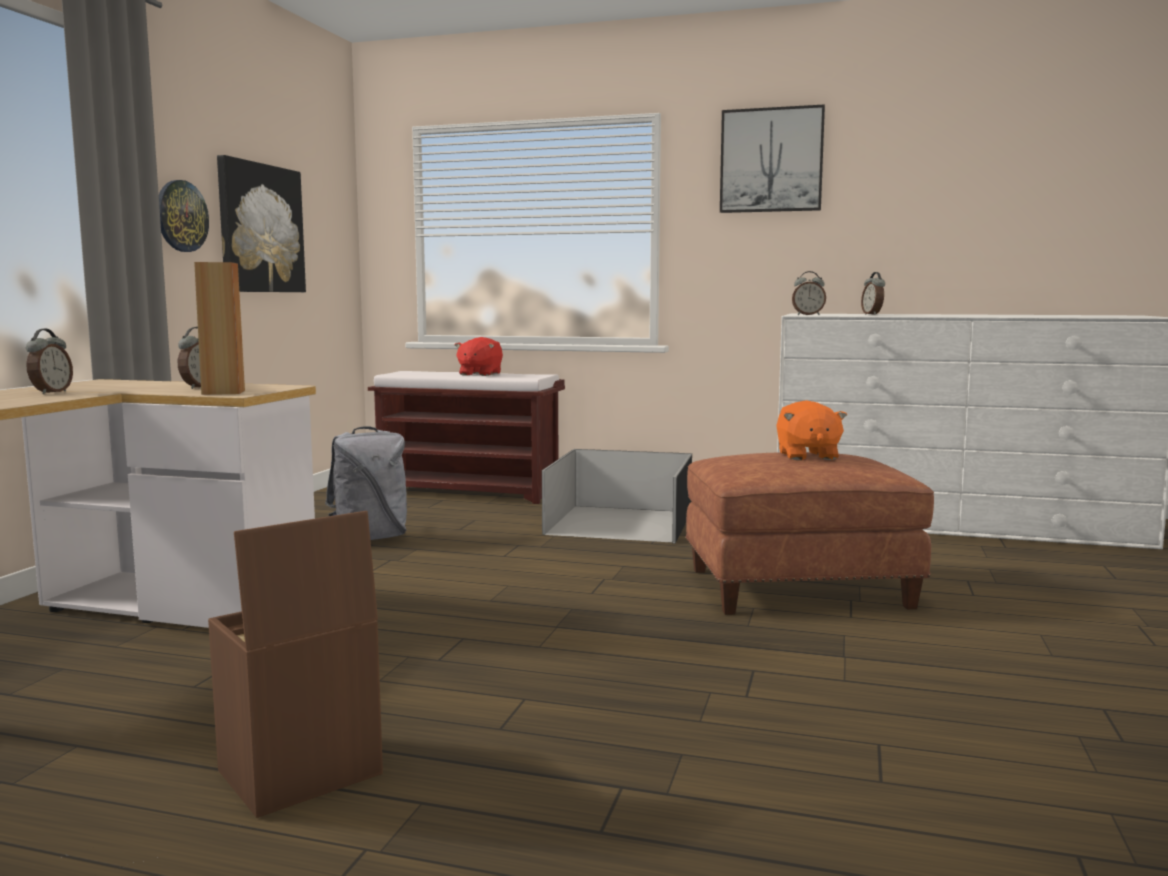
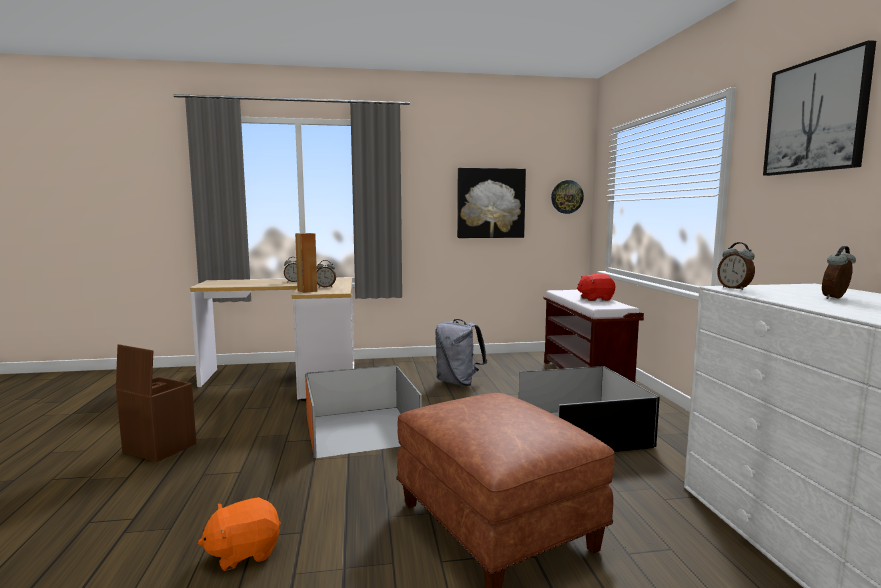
camera: 65 degrees right, 0 degrees up
wall clock [159,180,209,252] -> wall clock moved to [551,180,584,214]
orange plush toy [776,400,847,460] -> orange plush toy moved to [198,497,281,571]
none -> orange storage box [305,365,422,458]

